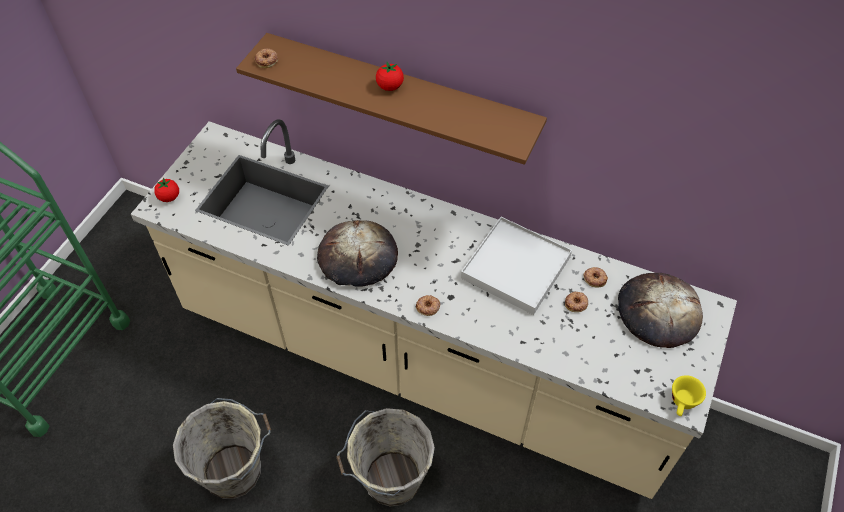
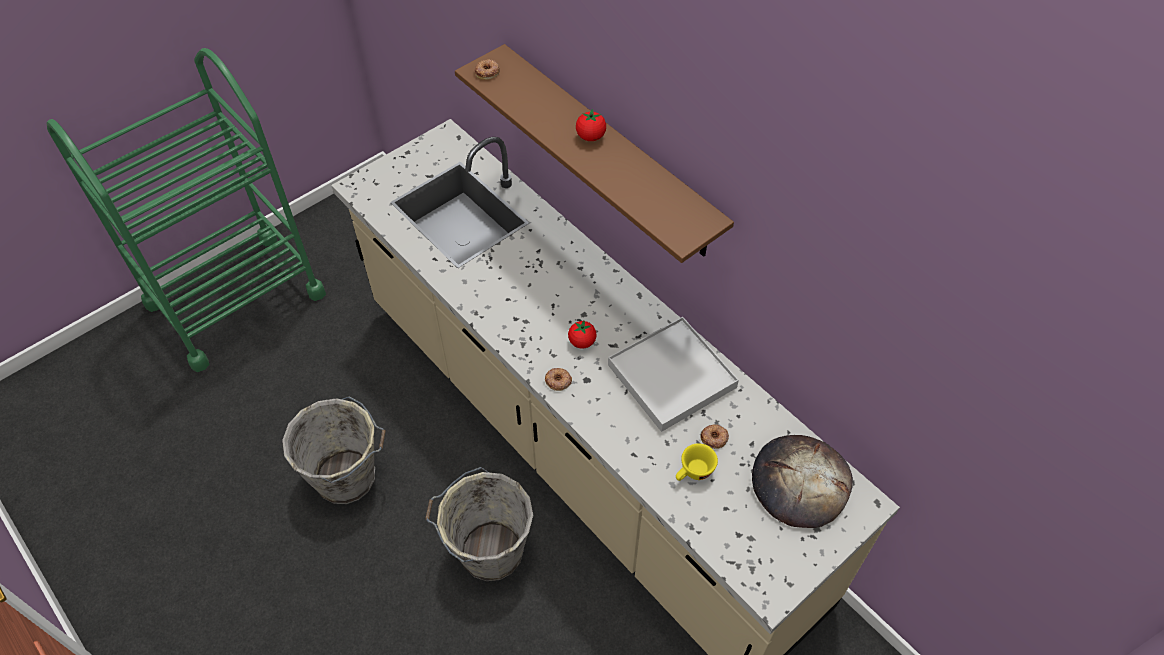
camera: 25 degrees right, 0 degrees up
tomato [154,178,179,202] -> tomato moved to [568,320,597,349]
bread [317,220,398,287] -> none
donut [584,267,608,287] -> none
yellow cup [672,375,706,416] -> yellow cup moved to [676,443,718,481]

